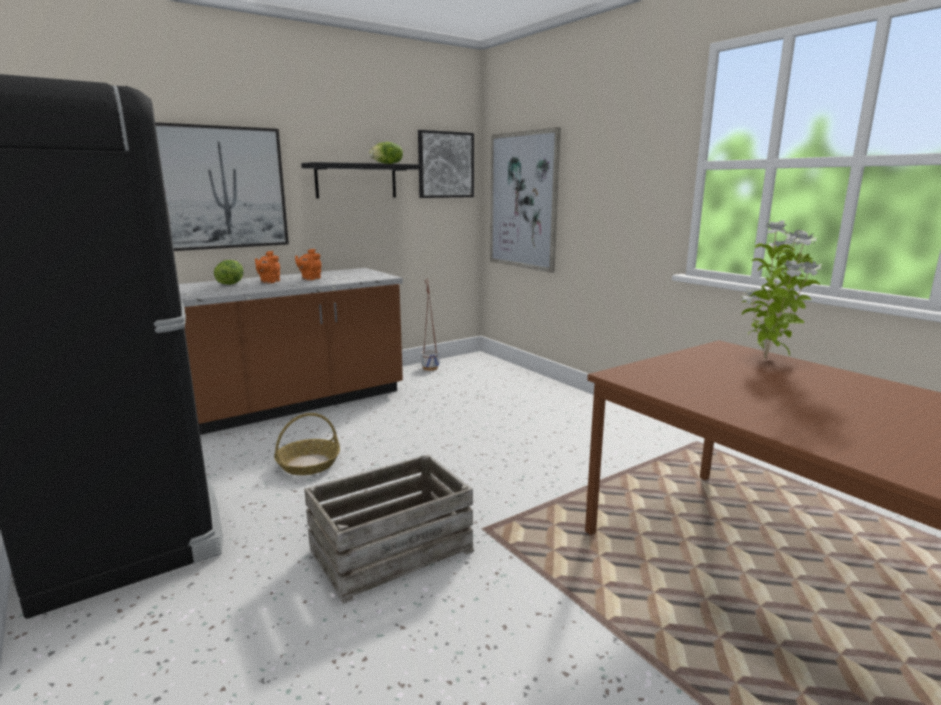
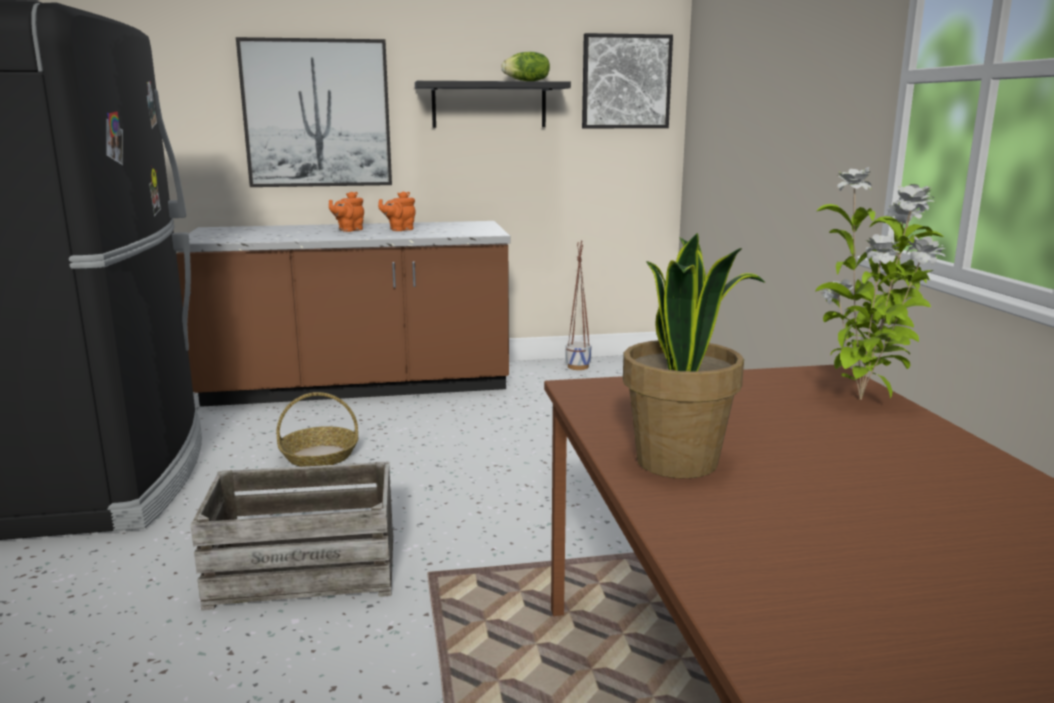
camera: 25 degrees right, 0 degrees up
lettuce [214,260,244,285] -> none
picture [490,127,561,273] -> none
none -> potted plant [623,233,766,479]

